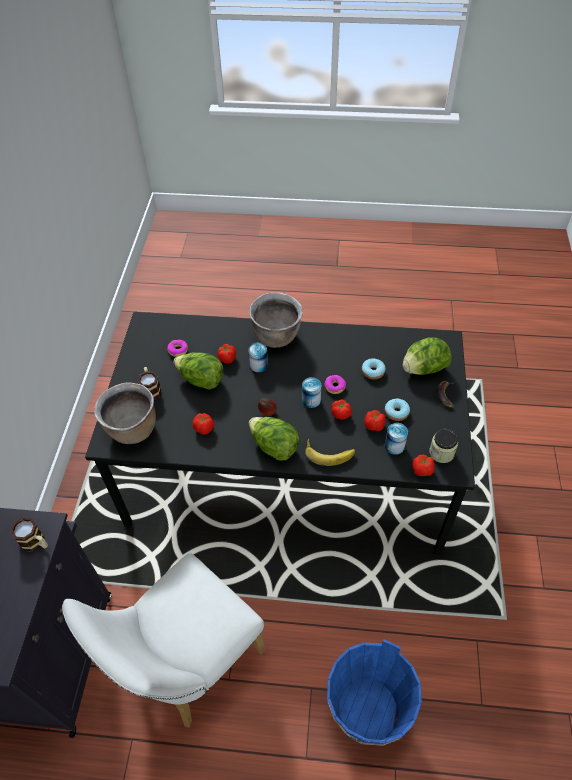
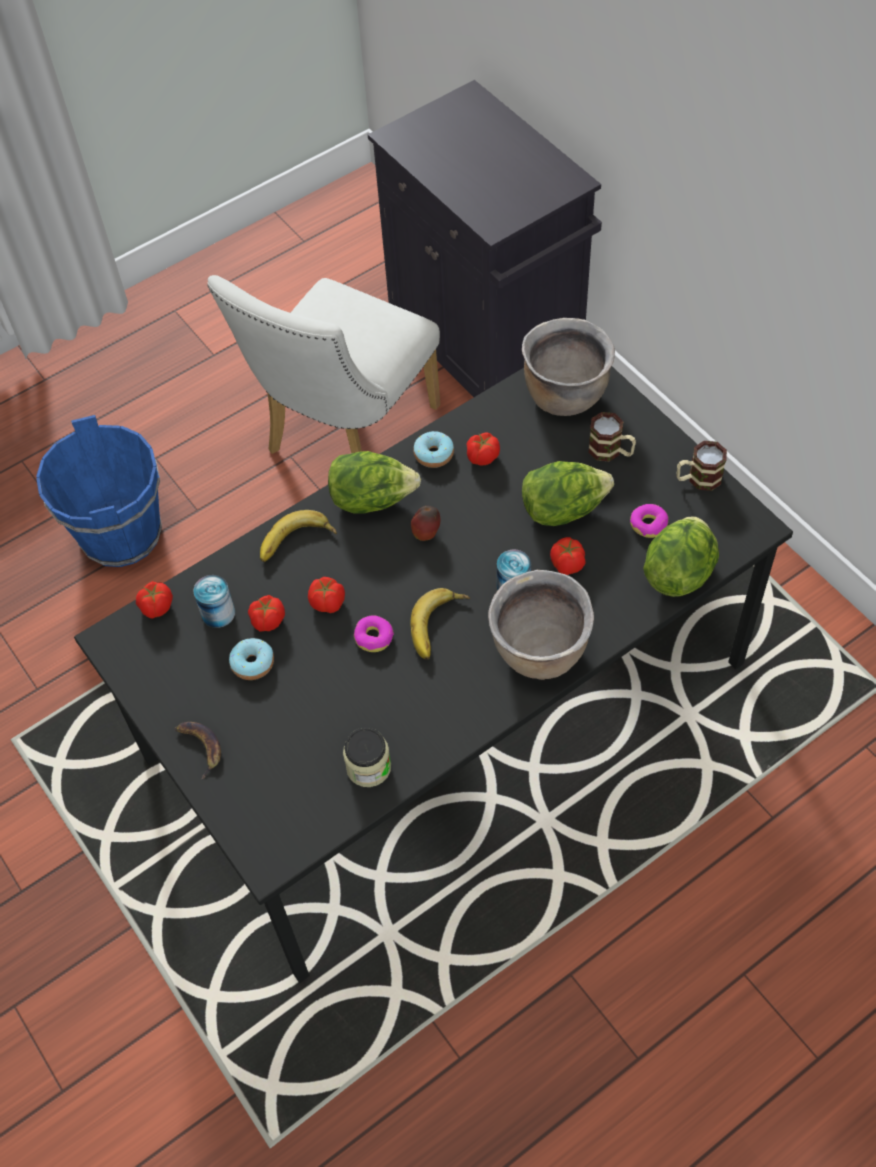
camera: 140 degrees right, 5 degrees up
mug [10,517,48,552] -> mug moved to [676,441,727,491]
white chair [62,553,265,728] -> white chair turned 150 degrees counterclockwise [207,275,440,454]
can [302,377,321,408] -> none
donut [362,358,386,379] -> donut moved to [413,431,454,468]
lettuce [403,337,452,375] -> lettuce moved to [643,516,719,597]
jar [429,429,458,463] -> jar moved to [343,728,391,787]
none -> banana [411,588,470,660]

